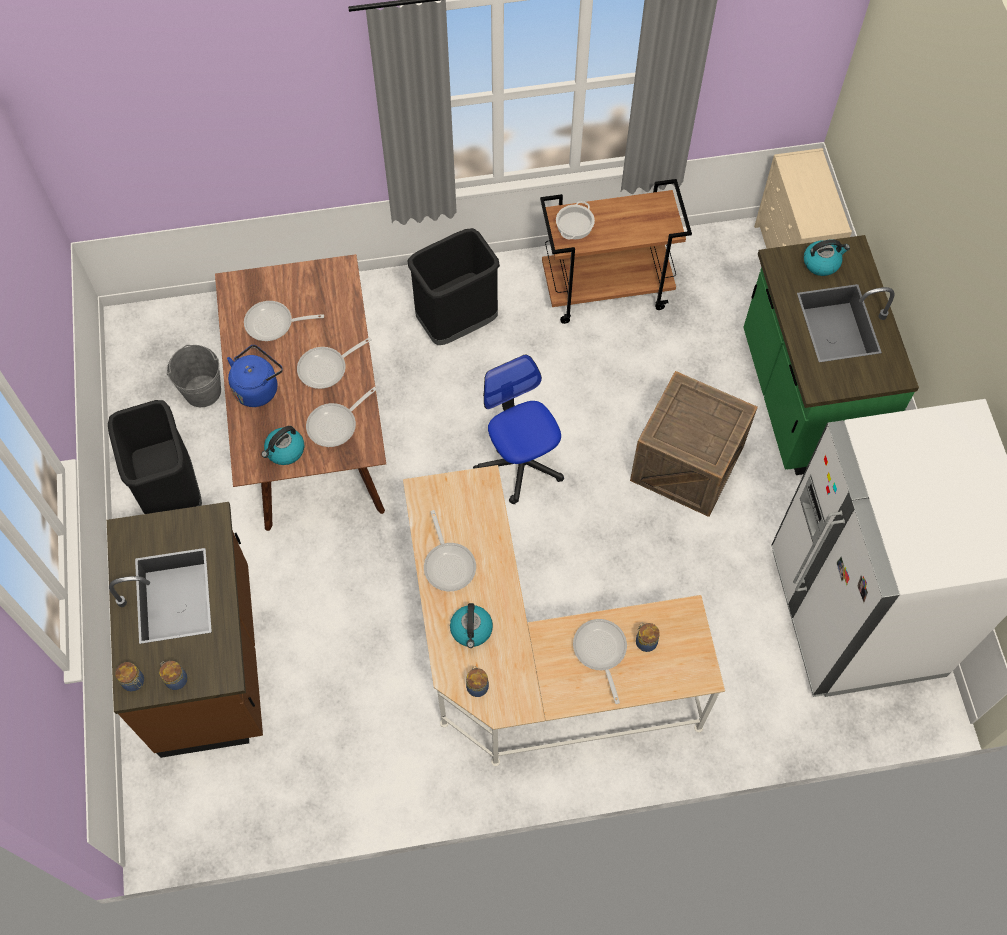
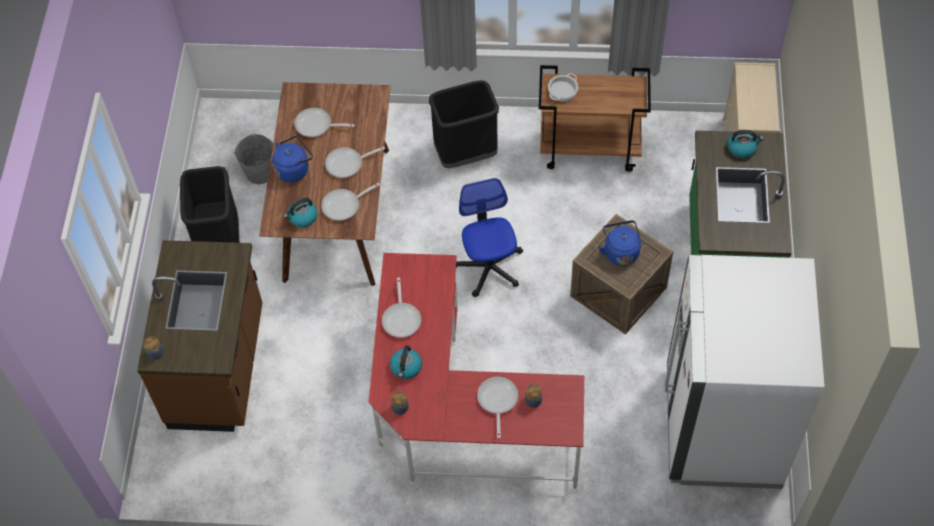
camera: 15 degrees right, 5 degrees down
jar [159,661,188,690] -> none
beige desk [403,465,725,766] -> red desk [369,253,584,491]
none -> blue kettle [598,220,641,266]

